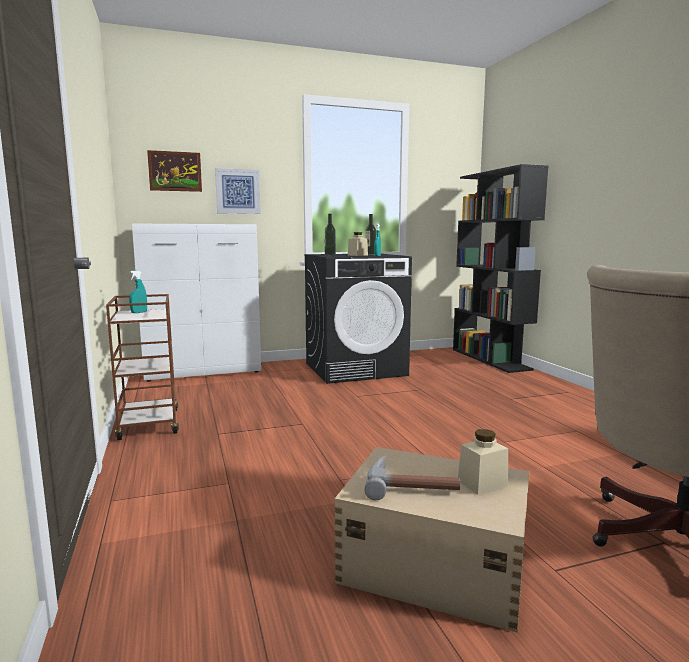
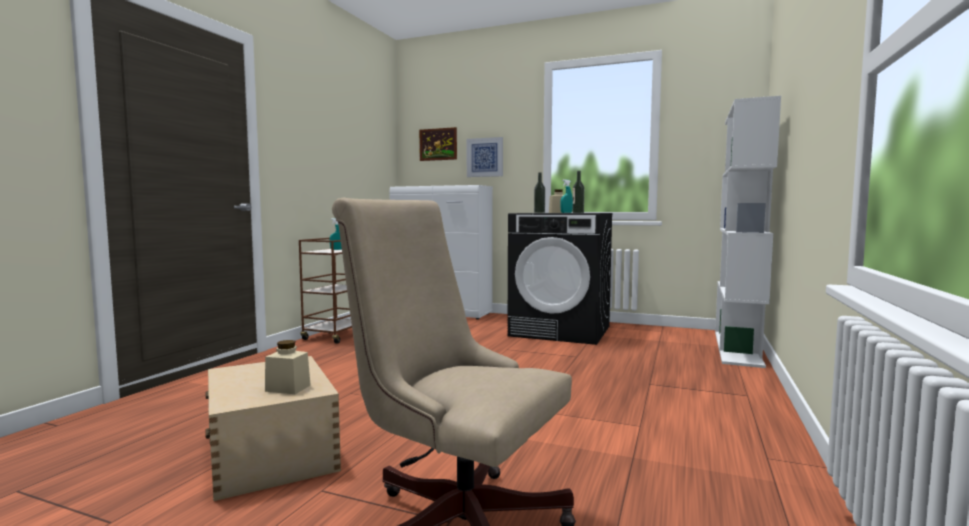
camera: 40 degrees right, 5 degrees down
hammer [364,455,460,501] -> none
black bookcase [453,164,548,373] -> white bookcase [715,96,781,368]

